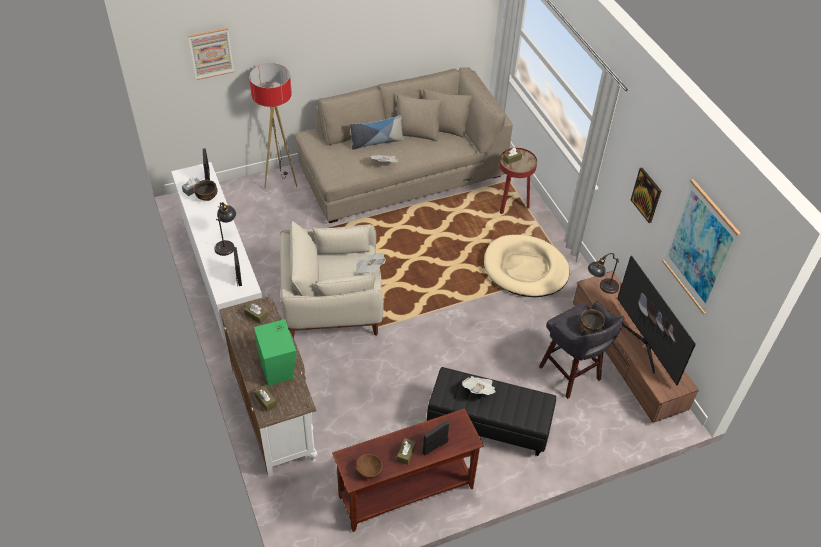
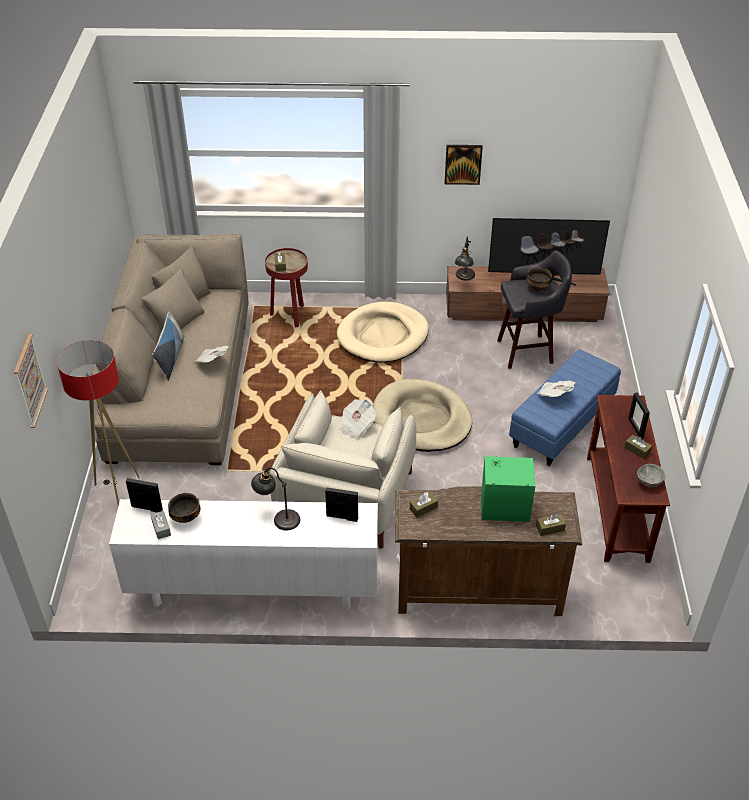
camera: 65 degrees left, 5 degrees down
brown bowl [356,454,383,478] -> grey bowl [637,464,665,487]
black ottoman [427,367,556,456] -> blue ottoman [509,349,621,466]
picture [662,179,741,315] -> none
none -> beige dog bed [372,379,472,452]

